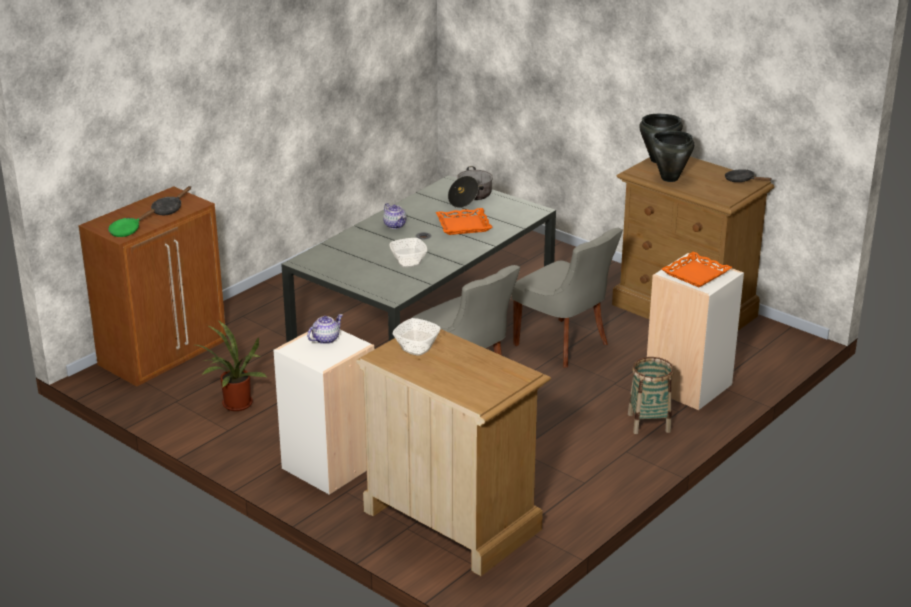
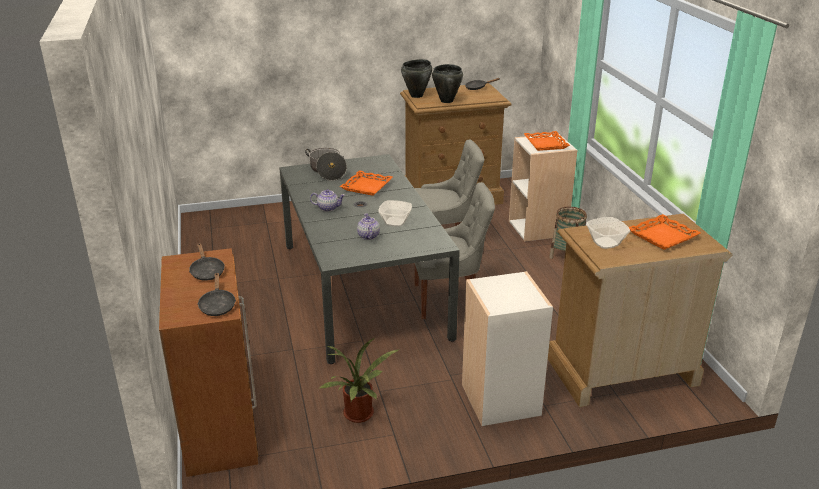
camera: 55 degrees left, 0 degrees up
green frying pan [108,209,155,237] -> black frying pan [197,273,236,316]
teapot [307,314,343,344] -> teapot moved to [357,213,380,240]
none -> orange tray [629,214,701,250]

